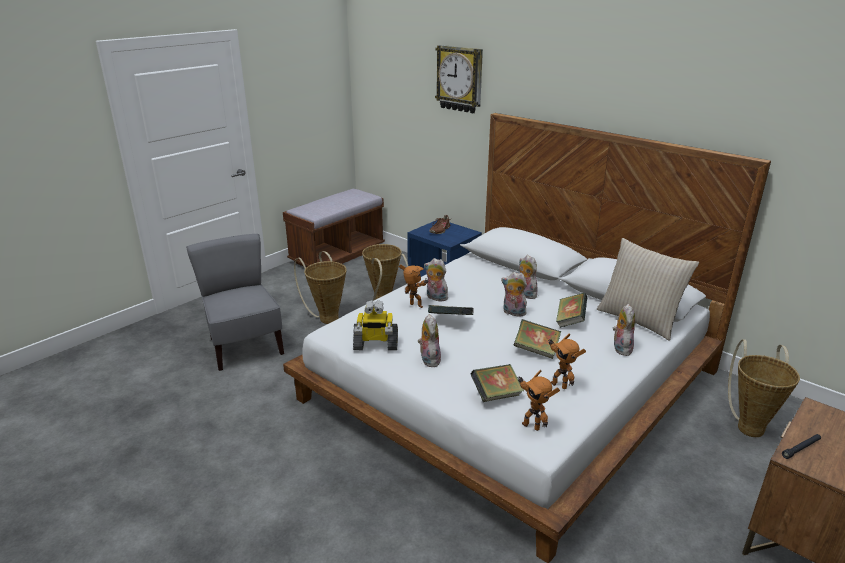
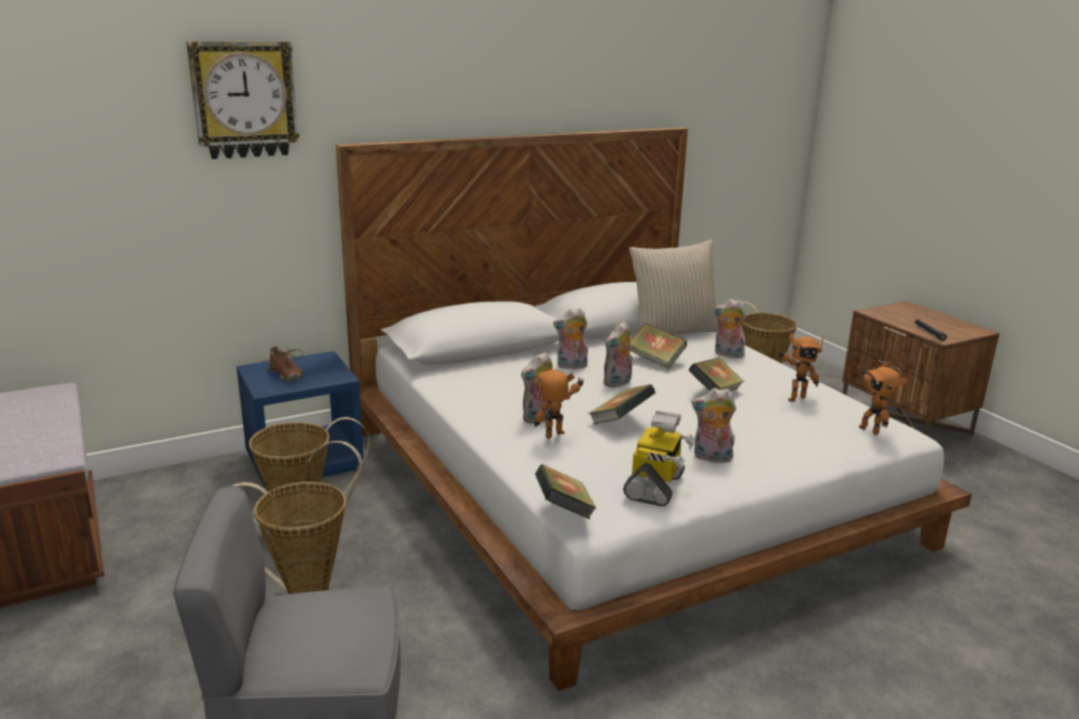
camera: 70 degrees left, 5 degrees down
book [471,364,524,402] -> book moved to [535,464,596,519]
toy robot [517,370,560,431] -> toy robot turned 90 degrees clockwise [859,361,907,435]

